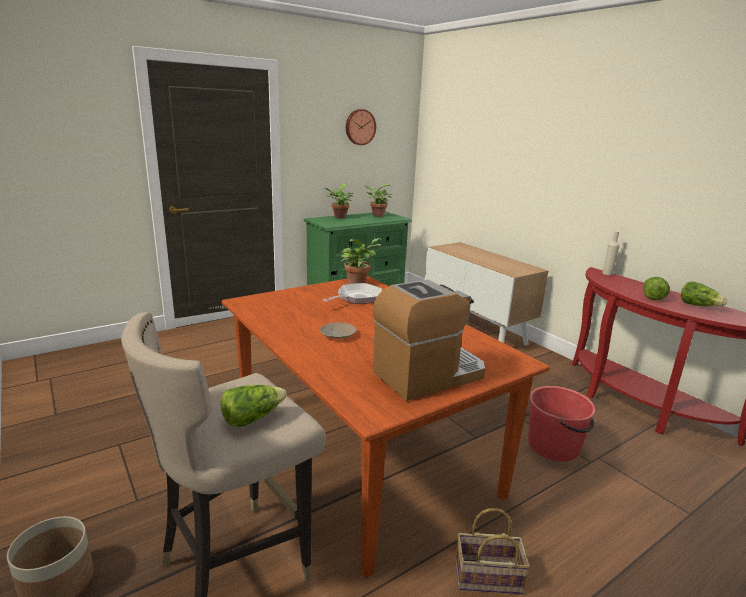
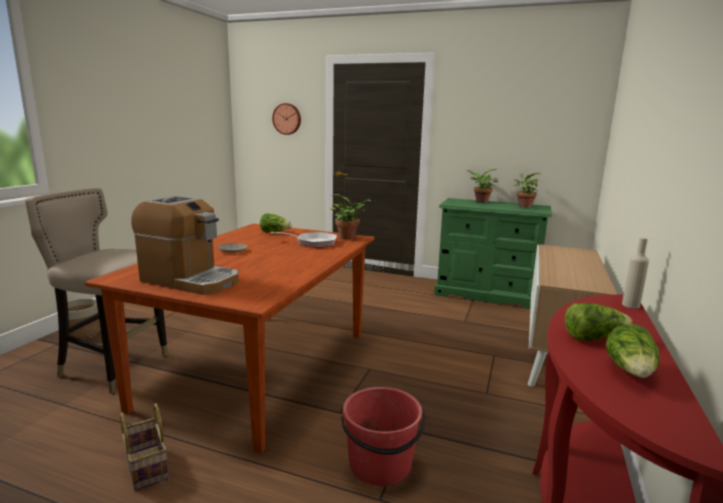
camera: 55 degrees right, 5 degrees down
lettuce [221,385,287,427] -> lettuce moved to [260,213,292,233]
wall clock [346,109,376,145] -> wall clock moved to [272,103,301,135]

